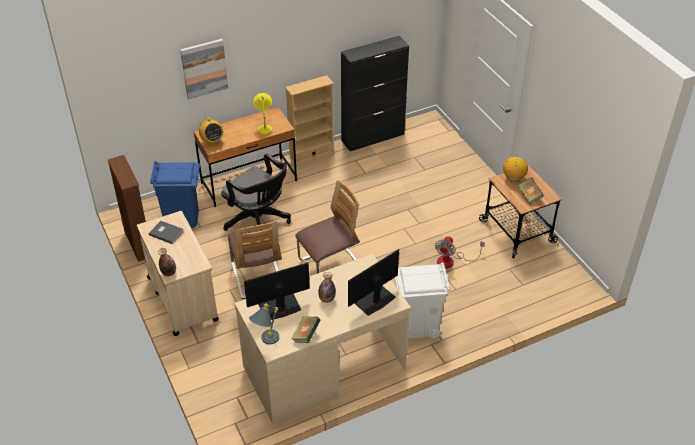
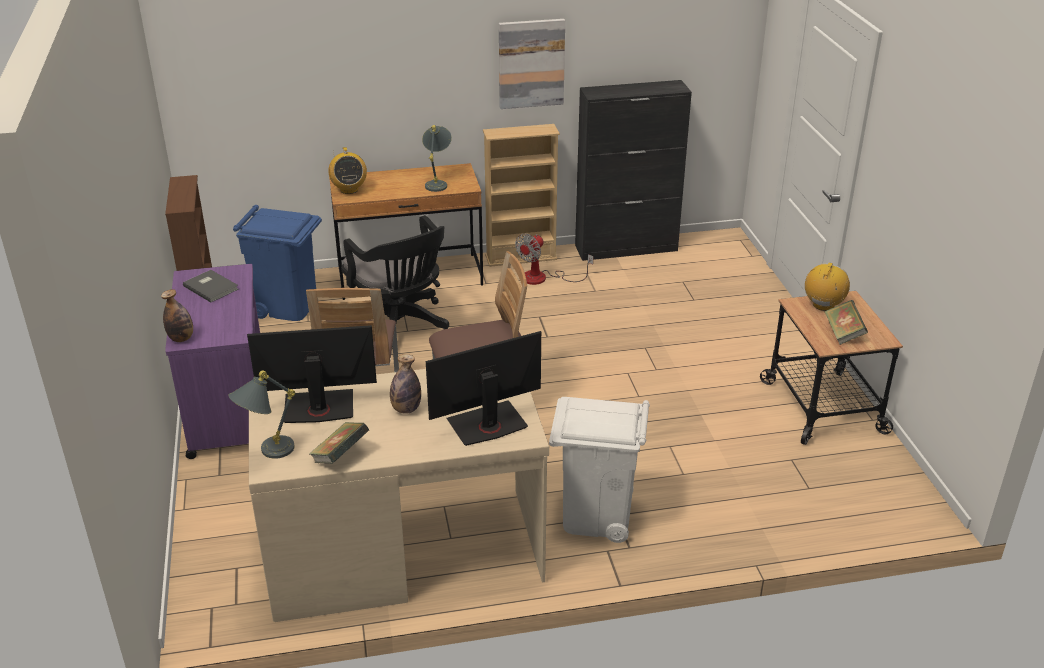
camera: 15 degrees right, 10 degrees down
beige cart [137,211,219,336] -> purple cart [165,264,260,459]
picture [180,39,228,99] -> picture moved to [499,19,565,109]
yellow table lamp [253,93,272,134] -> grey table lamp [422,125,452,192]
fan [435,237,485,269] -> fan moved to [515,234,593,285]

